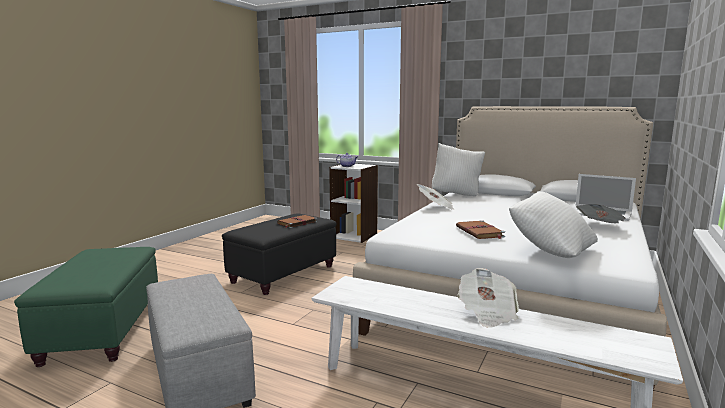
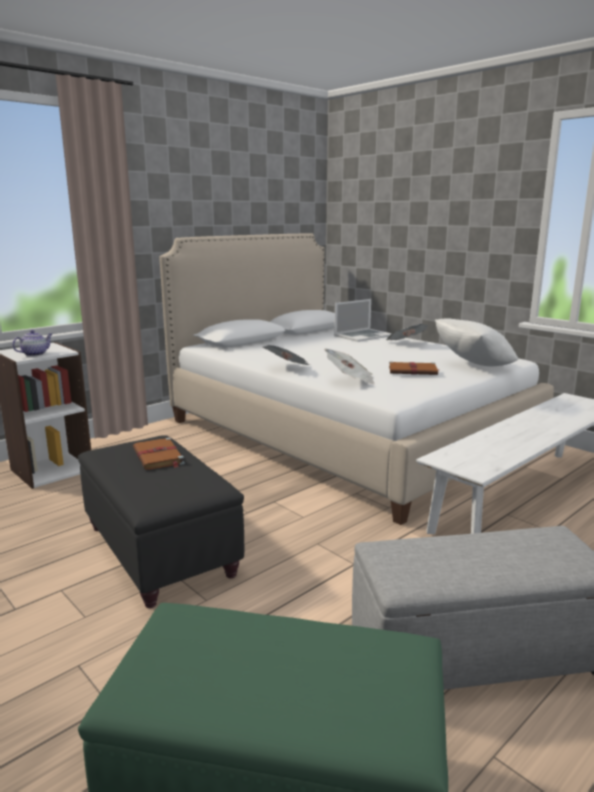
camera: 70 degrees left, 5 degrees up
white pillow [432,143,485,196] -> none
newspaper [458,268,519,328] -> newspaper moved to [324,348,375,384]

